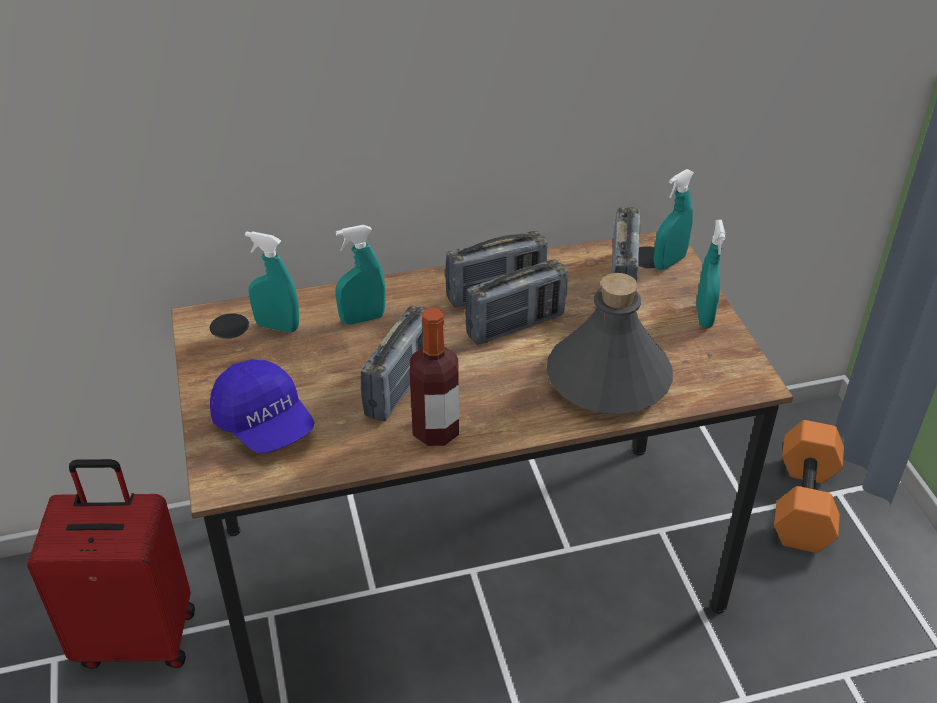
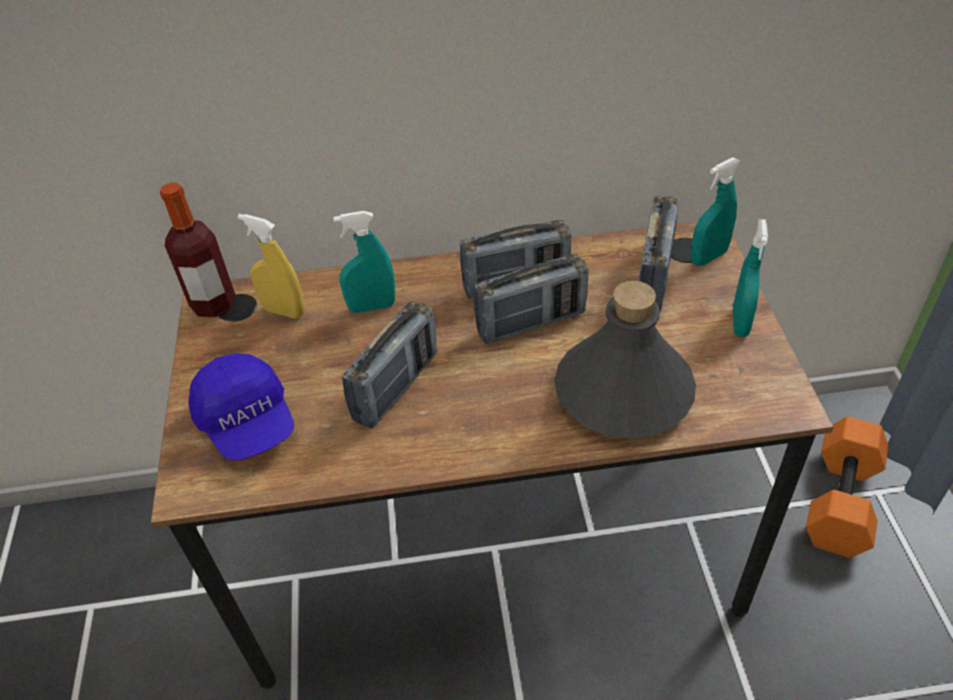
camera: 10 degrees right, 5 degrees up
red suitcase [27,459,195,669] -> none
turquoise spray bottle [245,231,299,333] -> yellow spray bottle [238,214,305,319]
bottle [410,308,459,446] -> bottle moved to [160,183,236,317]

